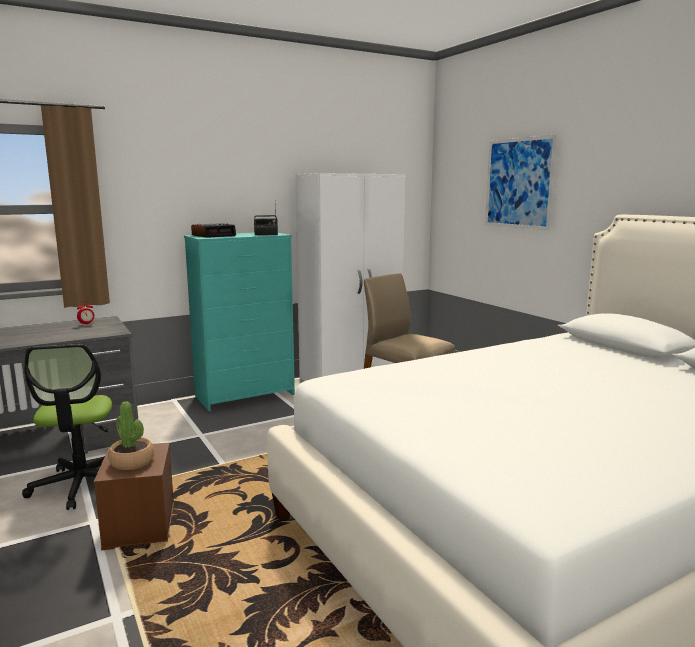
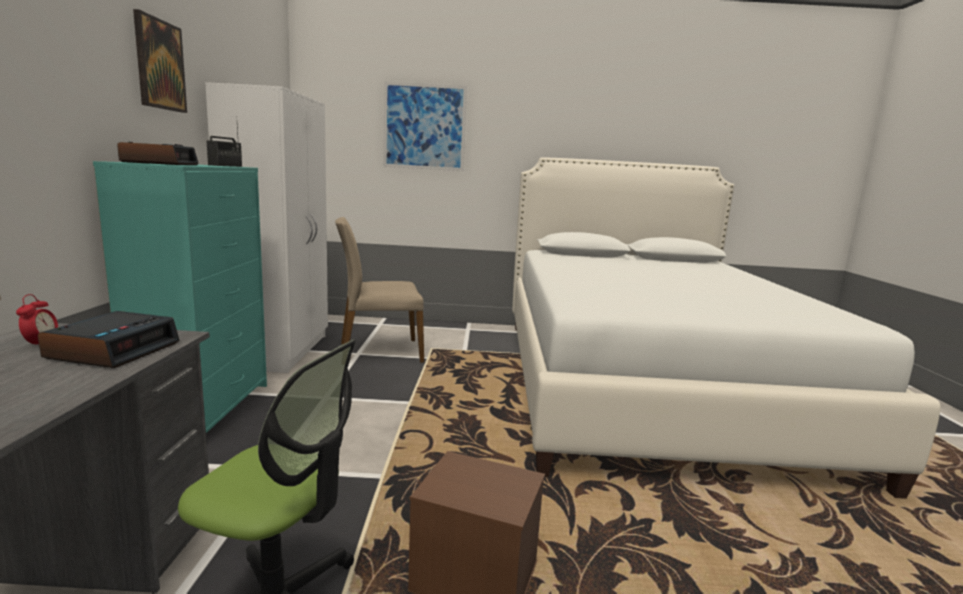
camera: 60 degrees left, 0 degrees up
potted plant [108,401,154,470] -> none
none -> alarm clock [38,311,179,368]
none -> picture [133,9,187,113]

